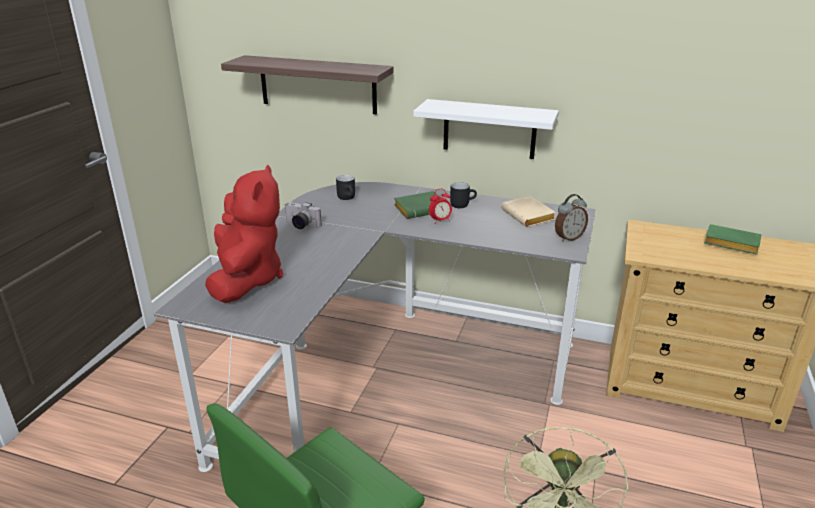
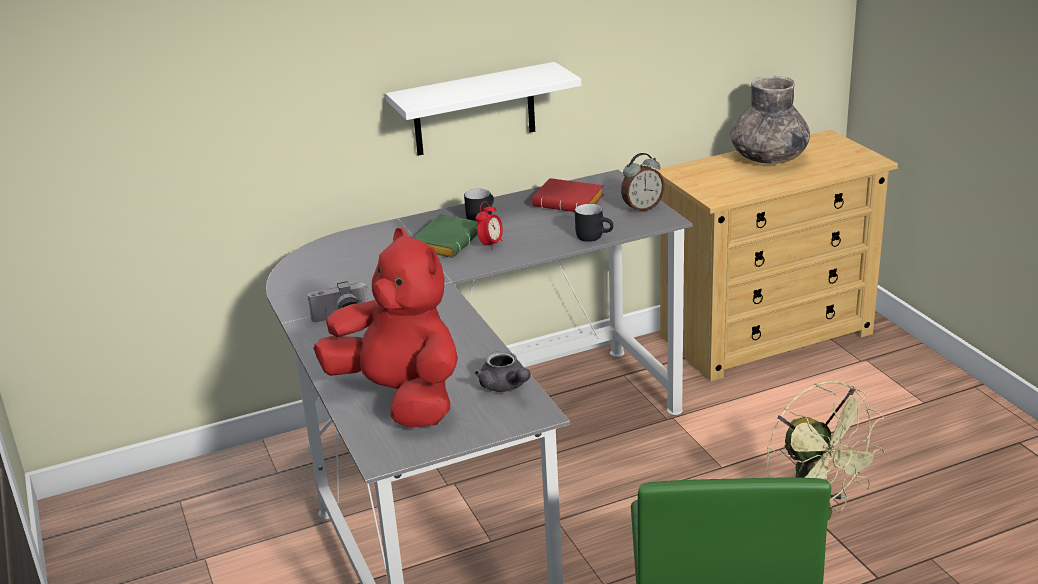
camera: 40 degrees left, 0 degrees up
shelf [221,55,394,114] -> none
black mug [336,175,355,200] -> black mug moved to [575,204,613,242]
beige book [501,196,556,227] -> red book [532,178,604,212]
alarm clock [555,194,588,242] -> alarm clock turned 45 degrees clockwise [621,153,665,213]
green book [704,224,761,254] -> grey vase [730,76,810,164]
none -> grey teapot [475,351,530,392]

